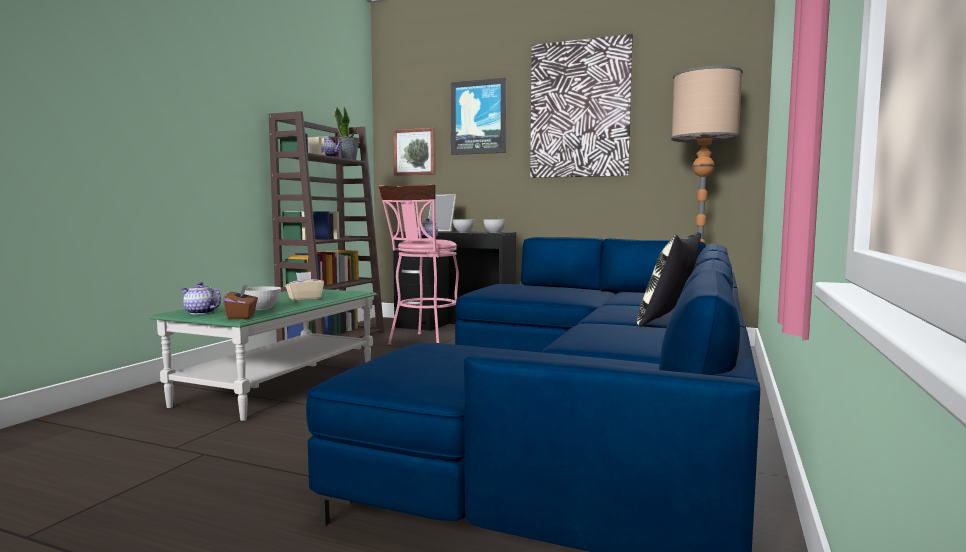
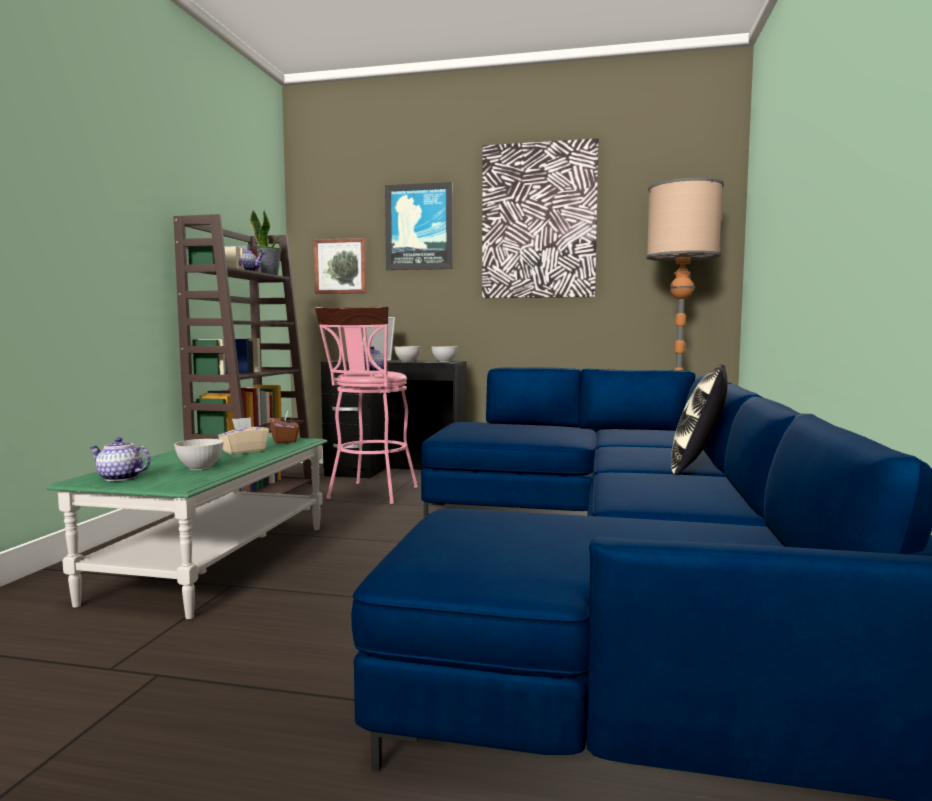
camera: 10 degrees left, 0 degrees up
brown tissue box [223,284,258,319] -> brown tissue box moved to [270,410,299,444]

